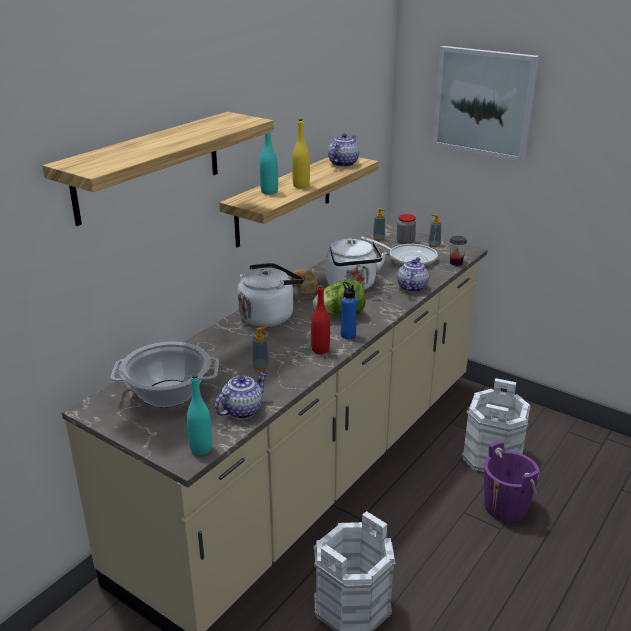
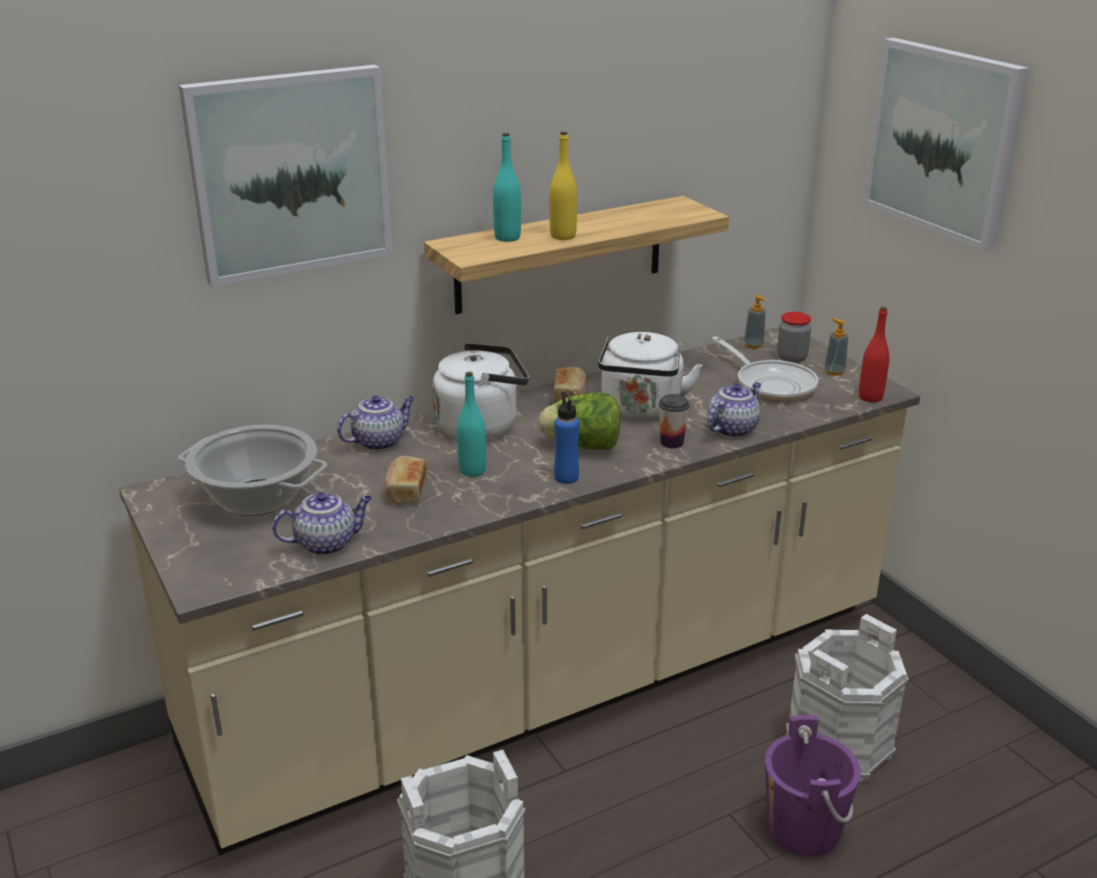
camera: 25 degrees right, 0 degrees up
shelf [42,112,274,226] -> picture [179,65,393,287]
turquoise bottle [187,374,212,455] -> turquoise bottle moved to [457,372,486,477]
soap dispenser [252,326,269,370] -> bread [384,456,427,505]
red bottle [311,285,330,354] -> red bottle moved to [859,307,889,402]
teapot [328,133,359,167] -> teapot moved to [337,395,415,451]
cup [450,236,467,266] -> cup moved to [659,394,690,448]

